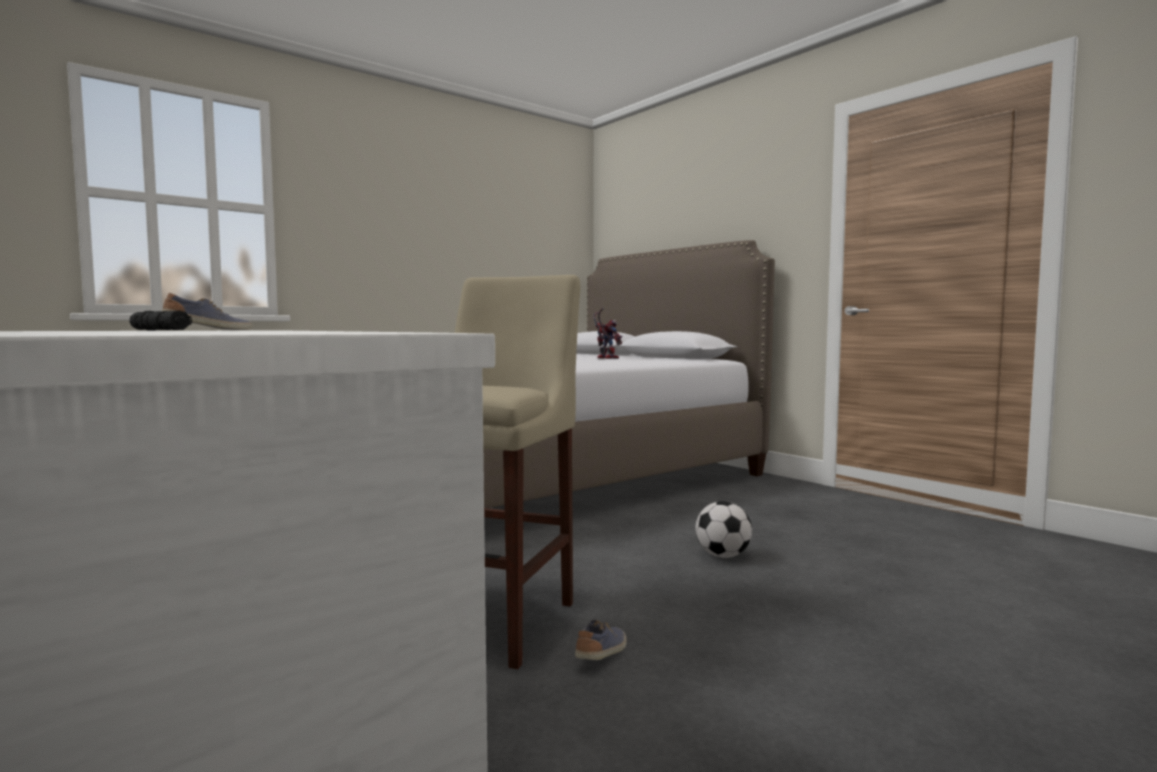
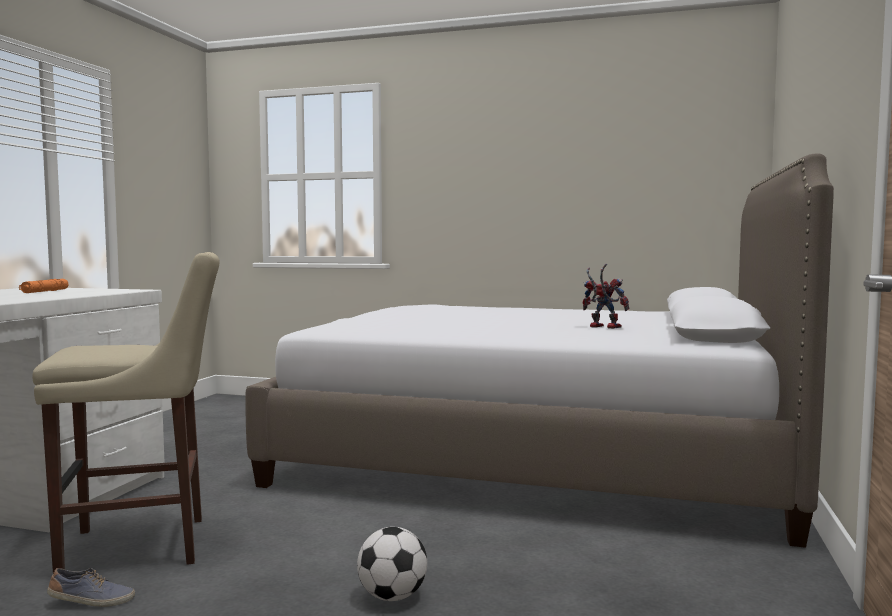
camera: 55 degrees right, 0 degrees up
black flashlight [130,311,192,330] -> orange flashlight [19,279,69,293]
shoe [162,293,253,330] -> none
toy robot [593,308,622,359] -> toy robot turned 75 degrees counterclockwise [583,264,629,329]

